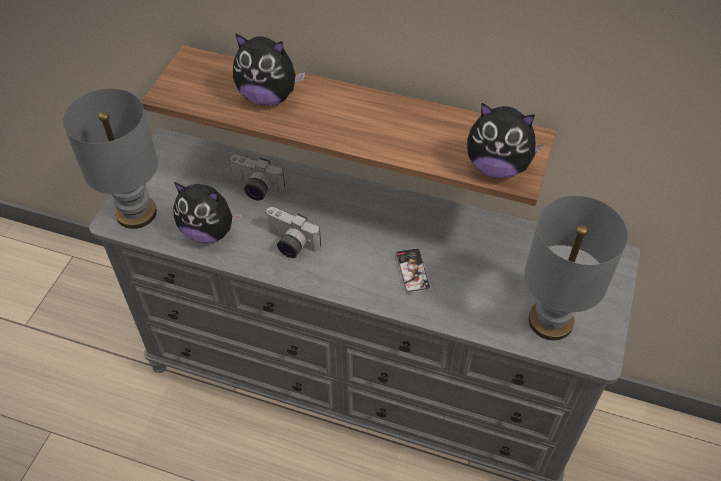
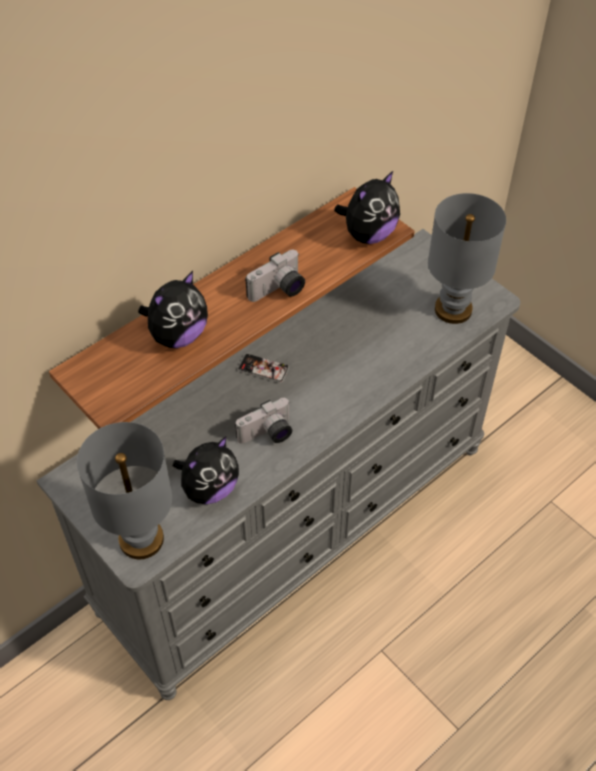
camera: 60 degrees left, 0 degrees up
camera [230,155,285,201] -> camera moved to [245,250,305,302]
phone [395,248,430,293] -> phone moved to [238,354,289,383]

